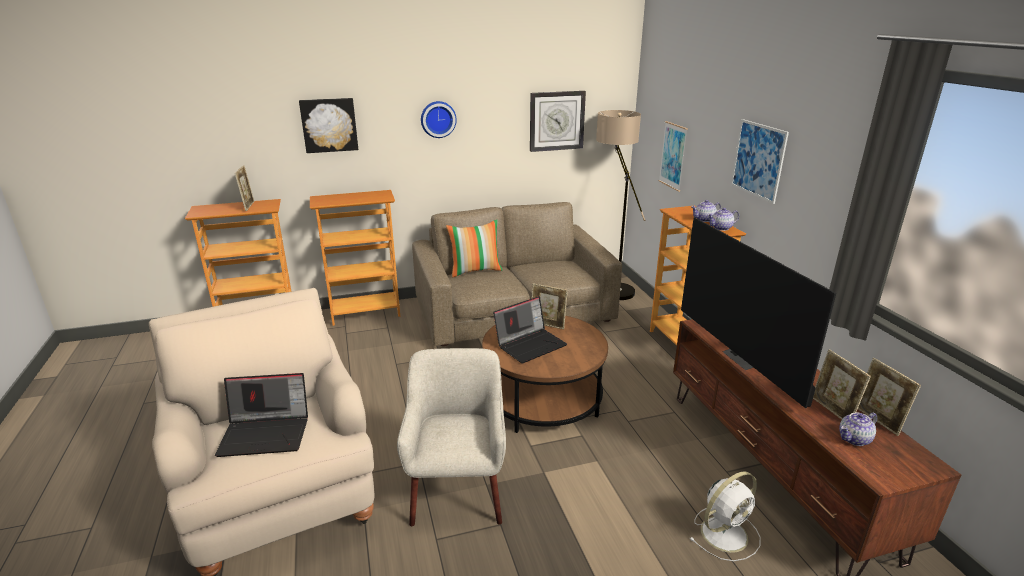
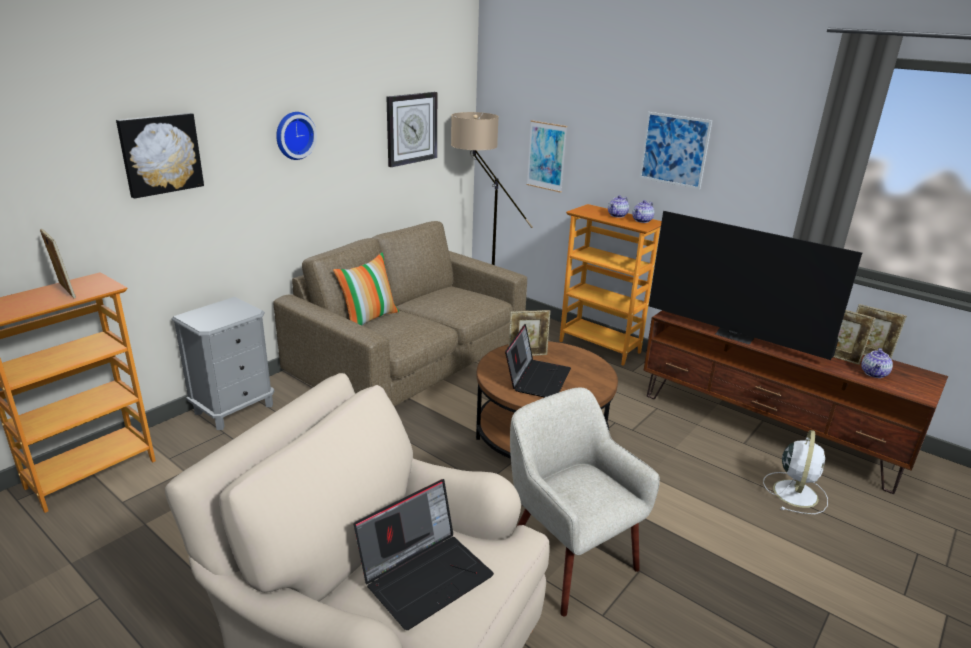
camera: 35 degrees left, 0 degrees up
bookcase [310,190,400,326] -> grey nightstand [171,297,274,430]

